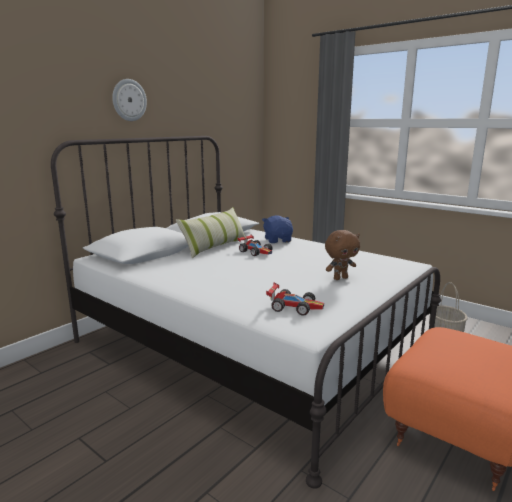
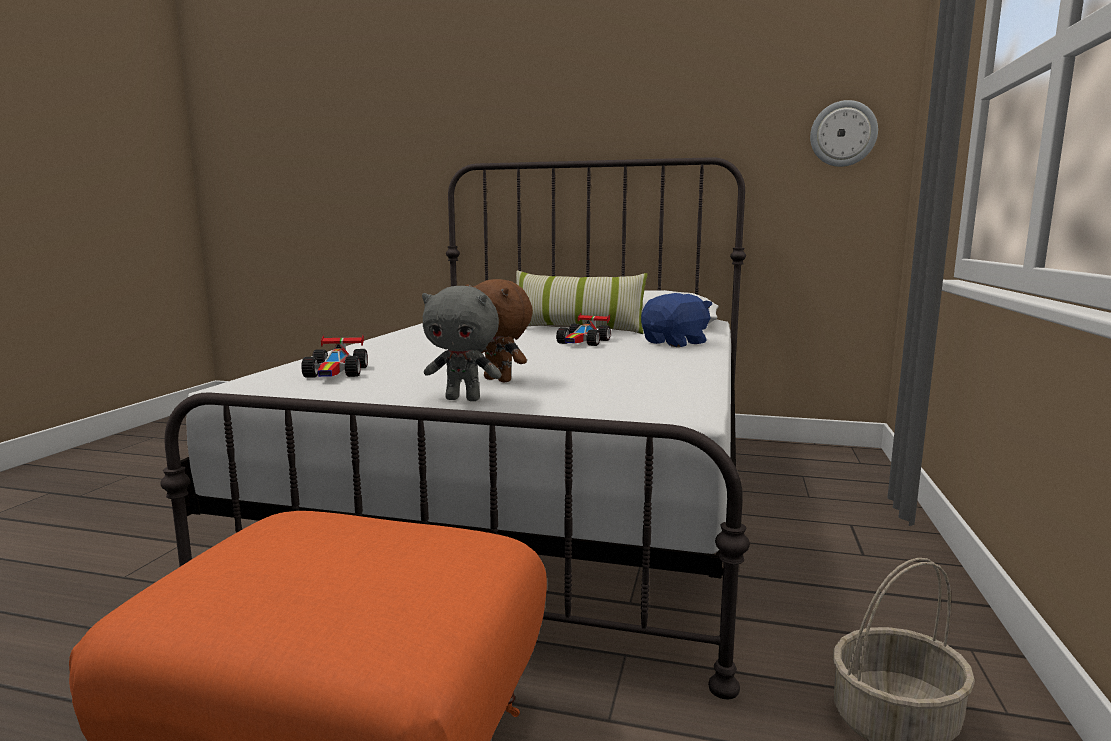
camera: 65 degrees right, 5 degrees down
wall clock [112,79,147,121] -> wall clock moved to [810,100,878,167]
none -> grey plush toy [422,286,502,401]

